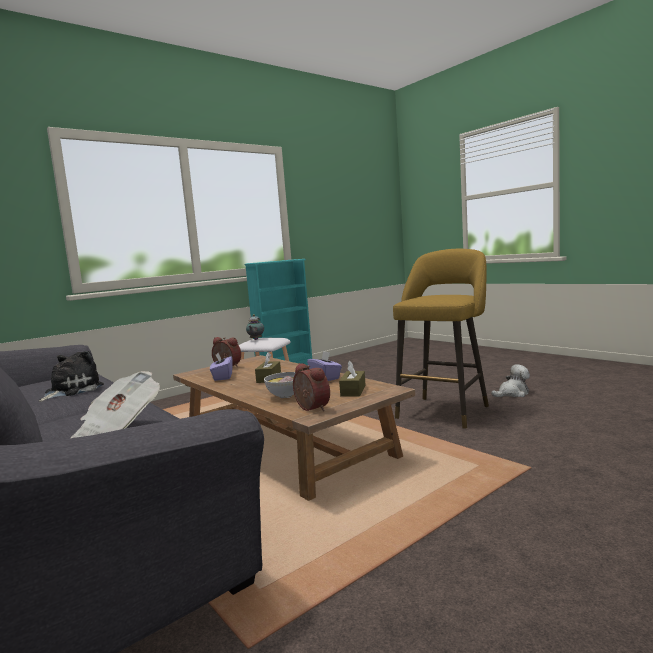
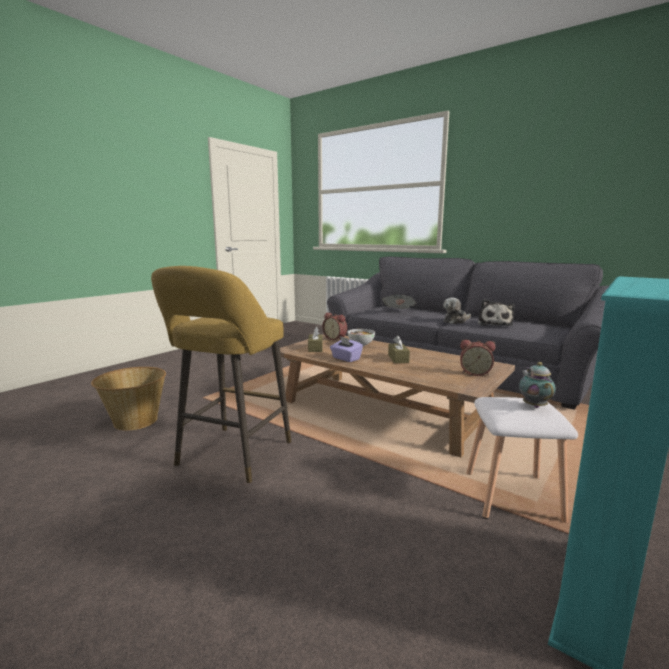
camera: 165 degrees right, 5 degrees up
purple tissue box [210,353,233,381] -> none
plush toy [491,364,530,397] -> plush toy moved to [443,298,471,324]
none -> basket [91,367,166,431]

